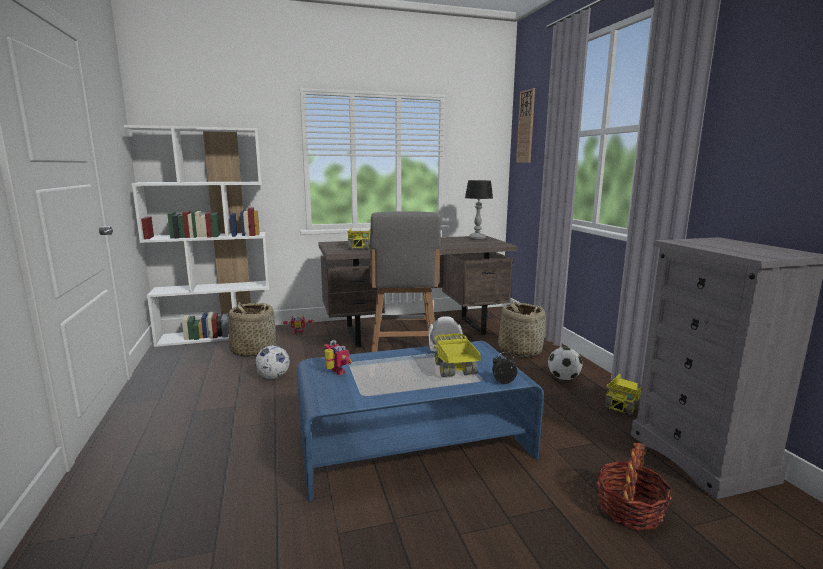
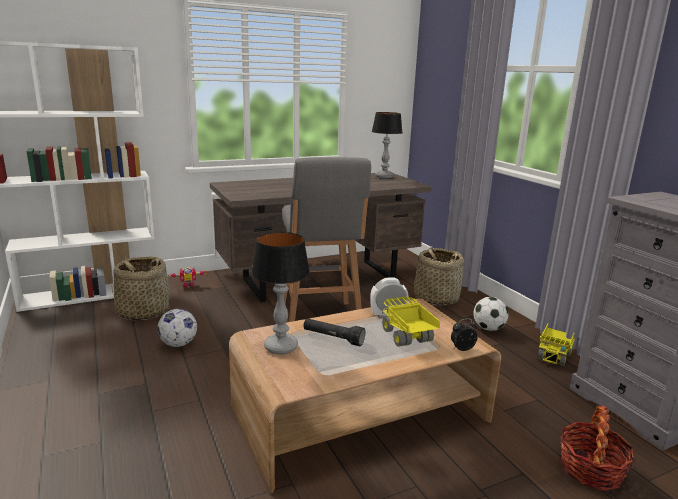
camera: 10 degrees left, 5 degrees up
blue coffee table [297,341,544,502] -> brown coffee table [229,299,501,494]
toy robot [324,340,352,375] -> table lamp [251,232,310,354]
toy truck [347,228,371,250] -> none
wall clock [516,88,535,163] -> none
none -> black flashlight [303,318,365,346]

